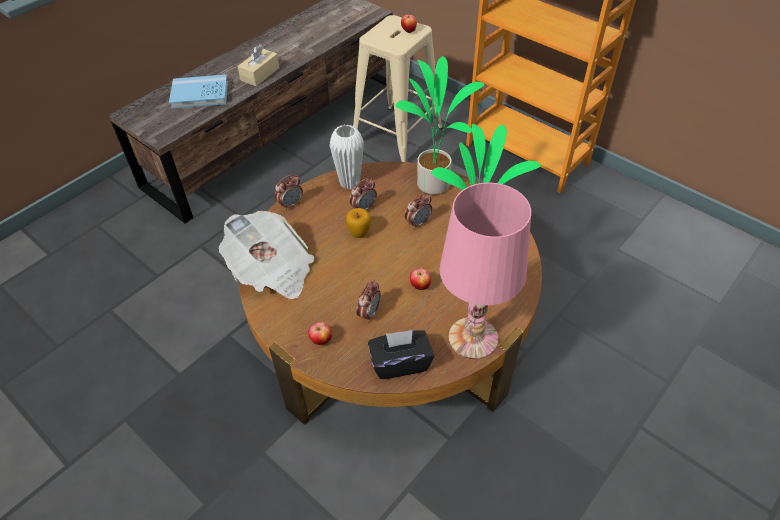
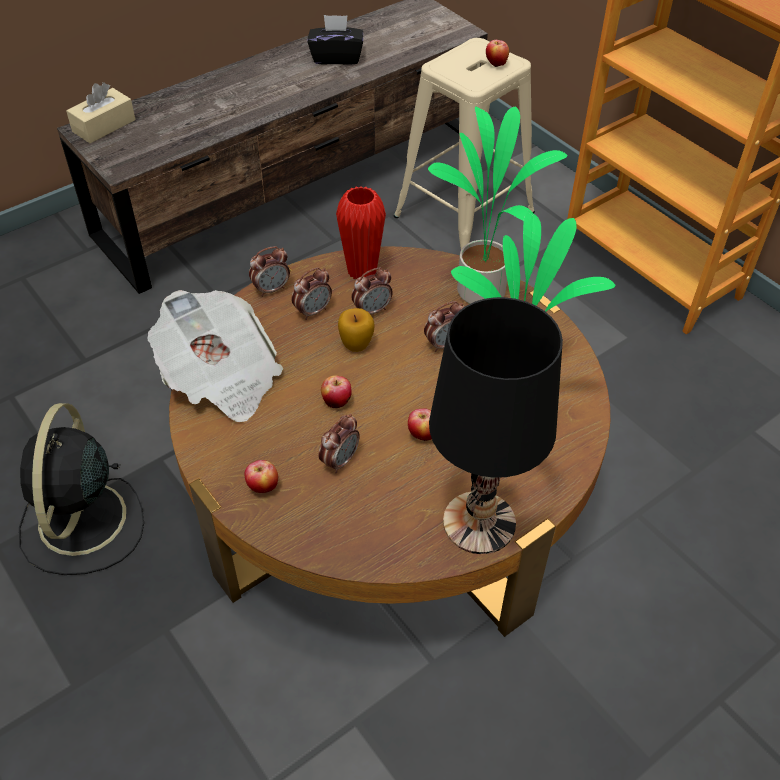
camera: 10 degrees right, 0 degrees up
blue book [169,74,228,109] -> none
beige tissue box [237,44,280,86] -> beige tissue box moved to [66,82,136,143]
white vase [330,124,364,190] -> red vase [336,186,386,279]
black tissue box [368,330,434,379] -> black tissue box moved to [307,15,363,65]
pink table lamp [440,182,531,359] -> black table lamp [429,297,563,554]
none -> black fan [19,403,144,575]
none -> alarm clock [291,267,332,320]
none -> apple [321,375,352,408]

